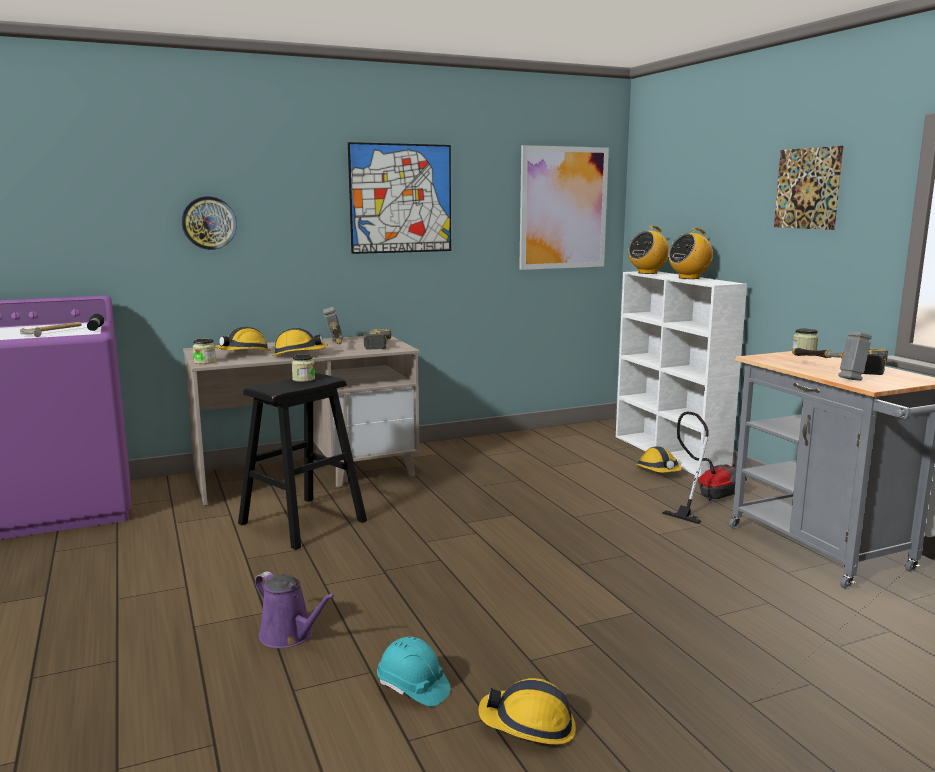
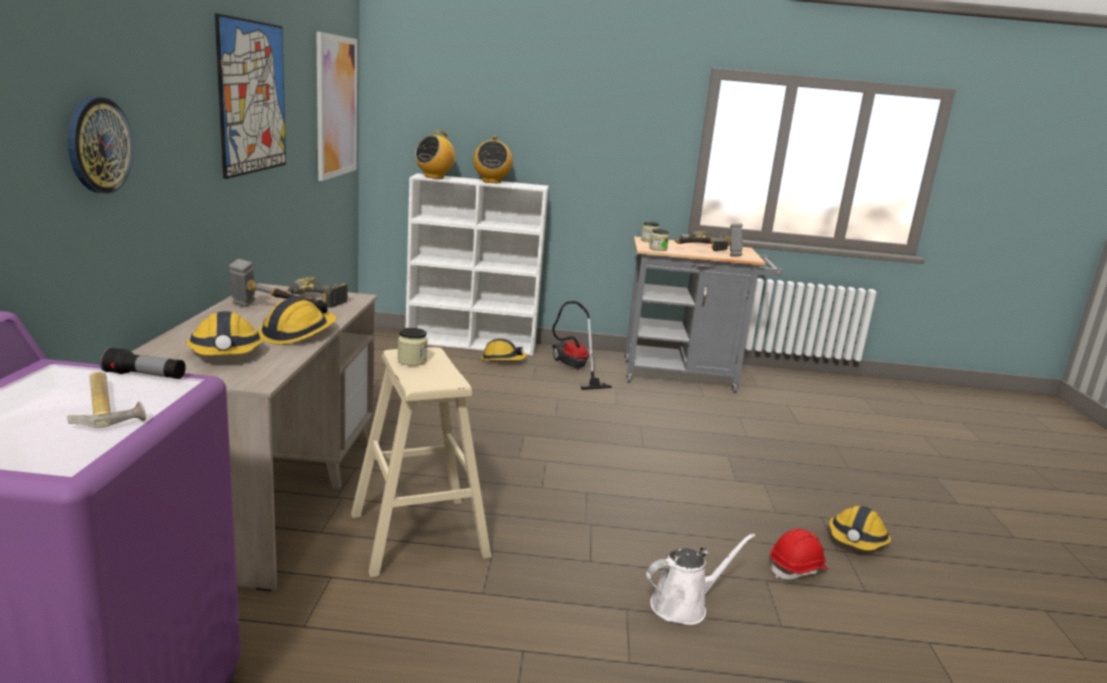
camera: 65 degrees left, 5 degrees up
jar [193,339,216,364] -> jar moved to [649,229,669,251]
black stool [238,373,367,550] -> beige stool [351,347,491,578]
purple watering can [255,571,335,648] -> white watering can [646,533,755,625]
turquoise hard hat [377,637,451,707] -> red hard hat [770,529,828,580]
radio [628,226,669,274] -> radio turned 45 degrees clockwise [415,131,455,179]
picture [774,146,844,230] -> none

